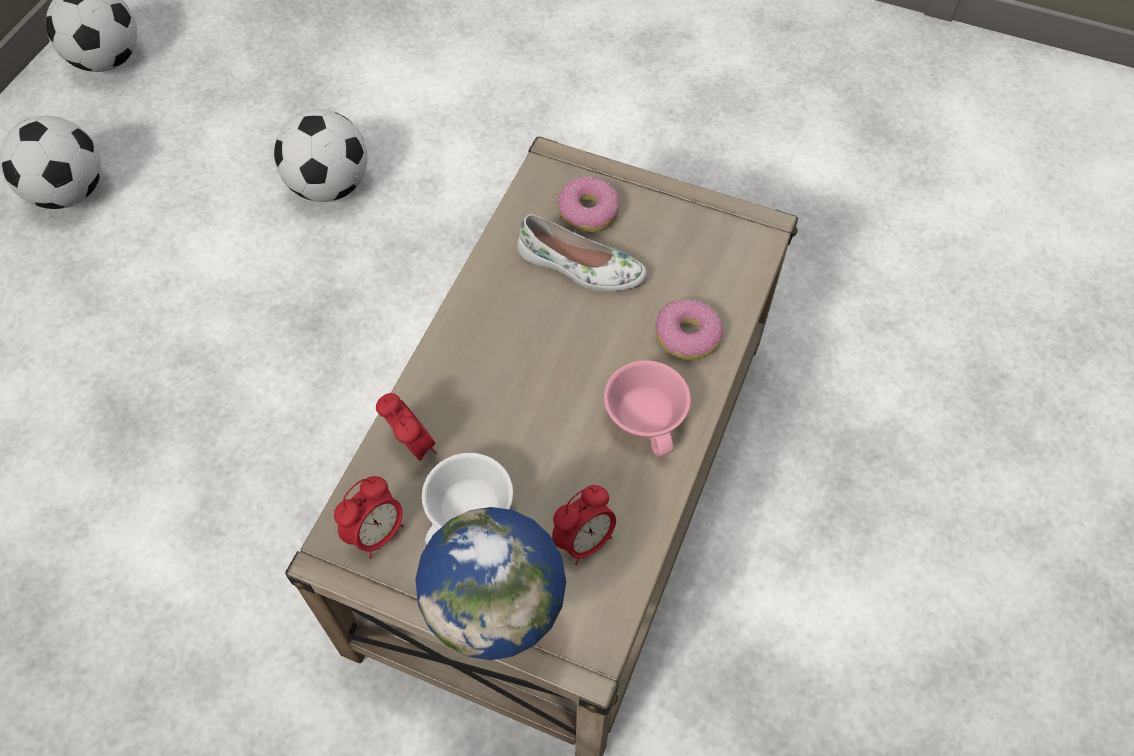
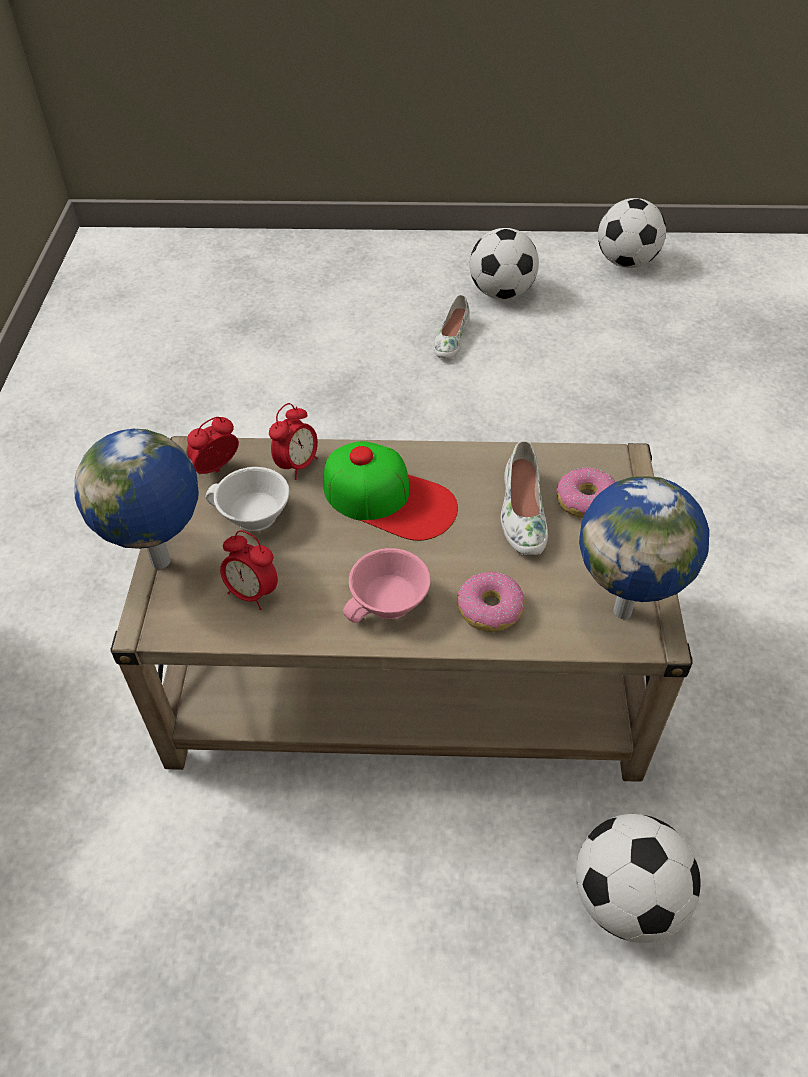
camera: 70 degrees right, 10 degrees down
football [274,109,367,202] -> football moved to [576,814,701,943]
alarm clock [334,476,404,559] -> alarm clock turned 120 degrees clockwise [187,417,239,474]
none -> cap [324,441,458,541]
none -> white shoe [434,295,470,359]
none -> globe [579,476,709,619]

